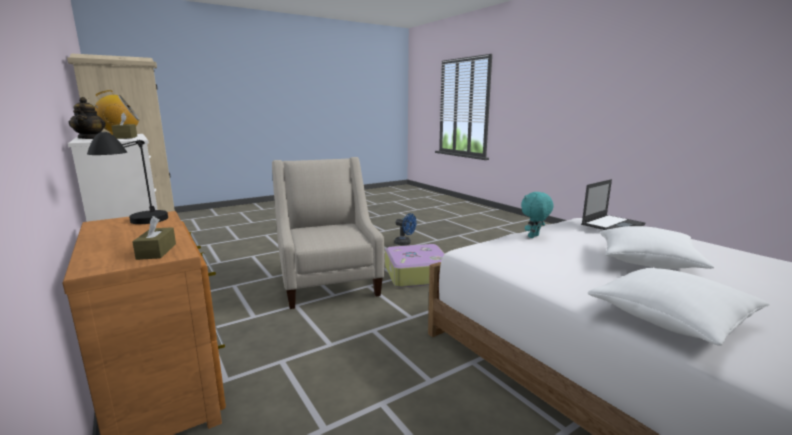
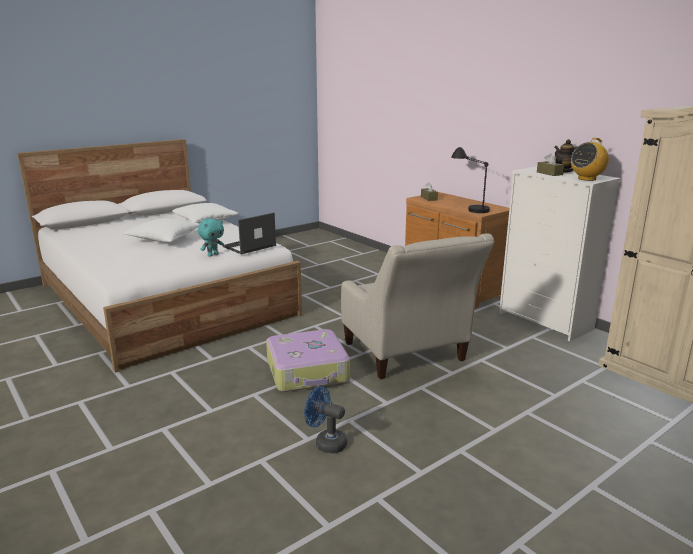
camera: 175 degrees right, 5 degrees up
laptop [581,179,645,230] -> laptop moved to [222,213,276,255]

